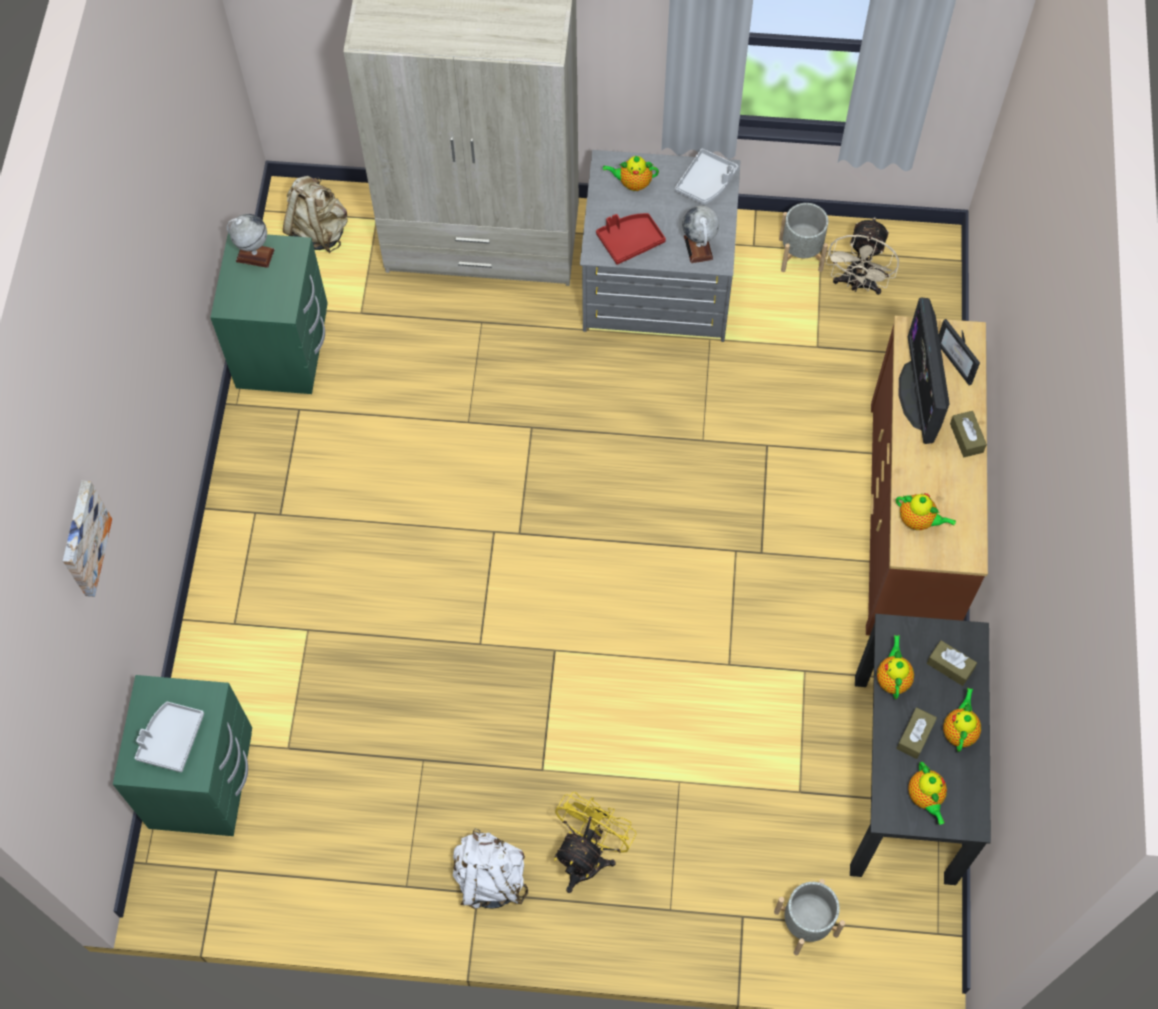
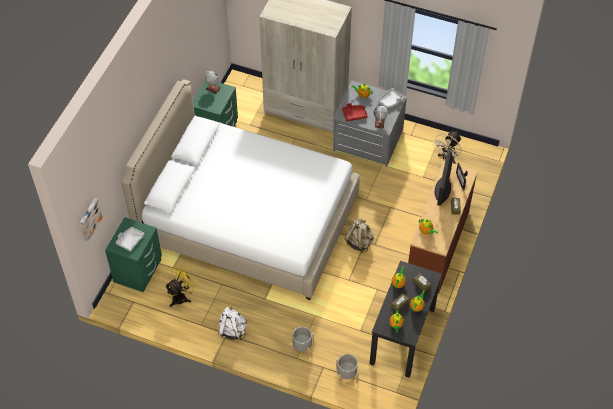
camera: 15 degrees right, 10 degrees down
picture [63,481,112,597] -> picture moved to [80,198,102,241]
beige backpack [283,176,348,253] -> beige backpack moved to [344,218,374,253]
yellow fan [554,792,636,893] -> yellow fan moved to [165,265,198,307]
grey planter [779,203,828,272] -> grey planter moved to [290,327,314,359]
none -> white bed [121,79,360,300]

